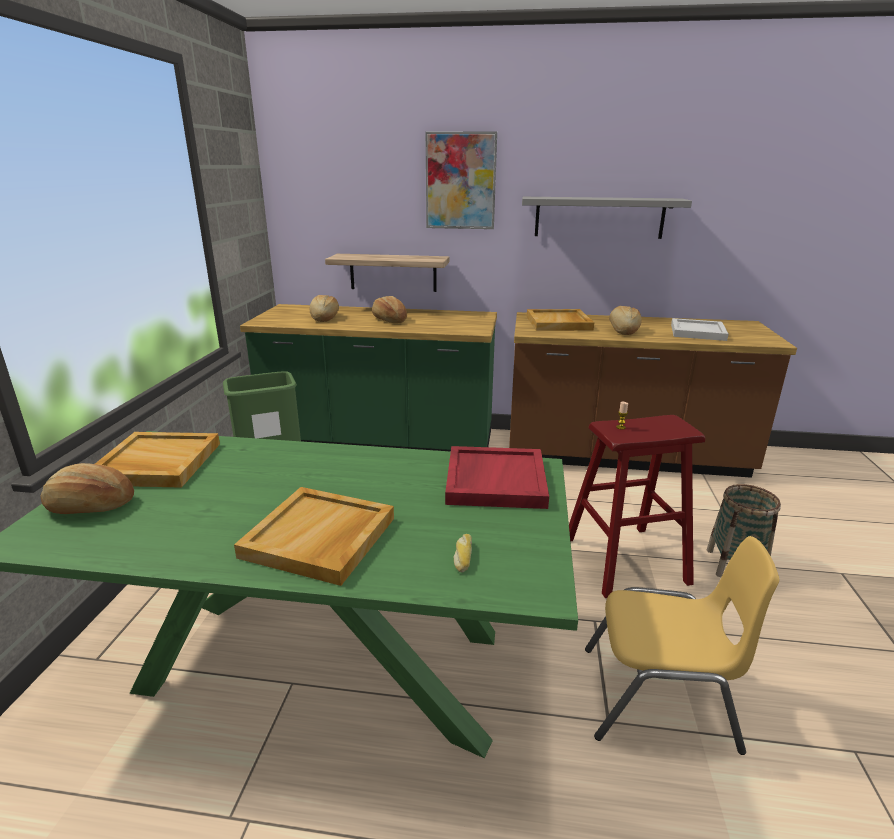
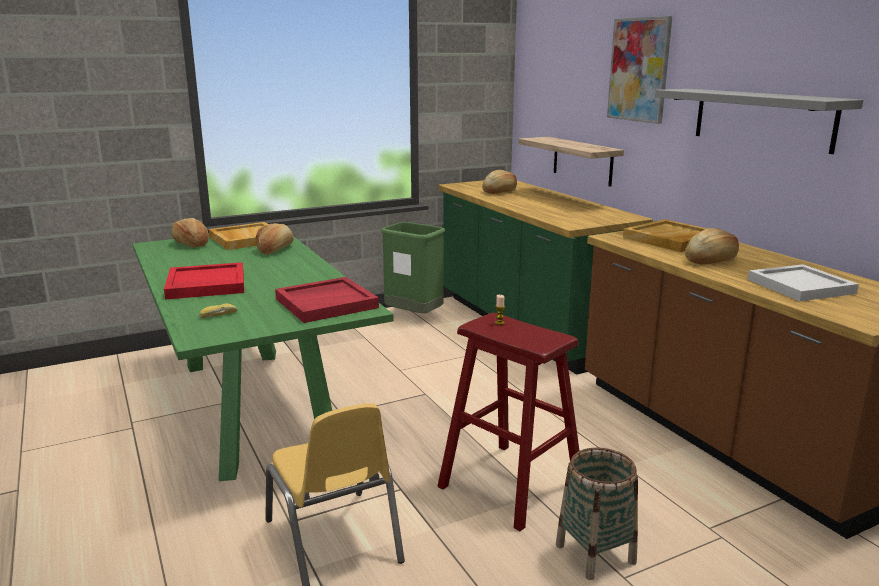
camera: 55 degrees right, 5 degrees down
beige tray [234,487,394,586] -> red tray [164,262,244,300]
bread [372,296,407,323] -> bread moved to [256,223,294,255]

